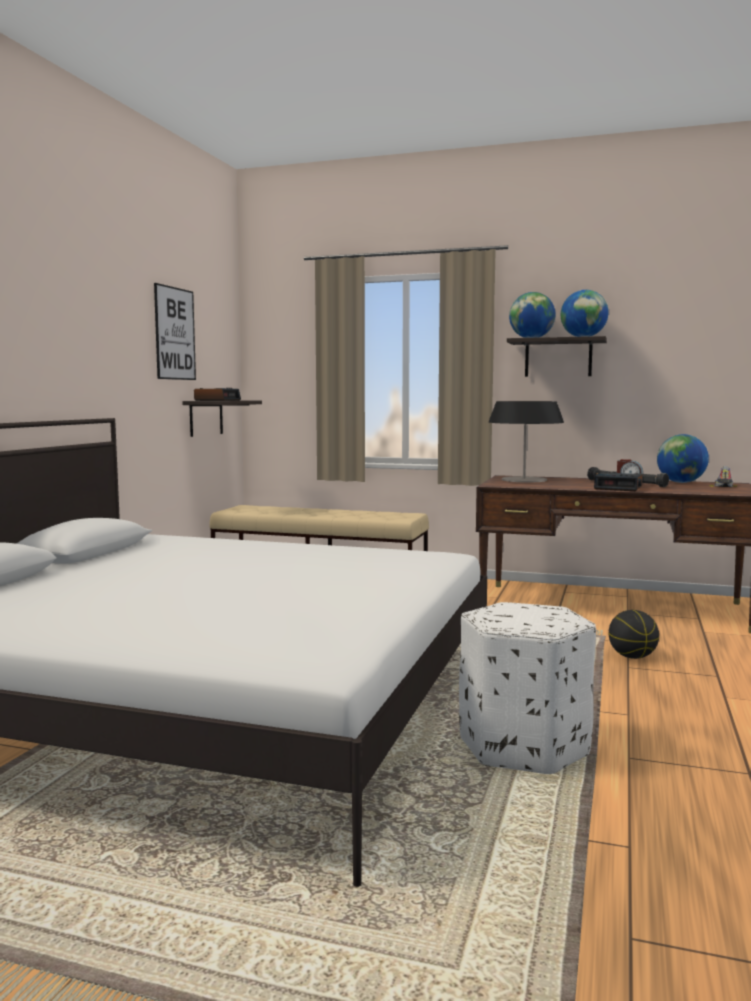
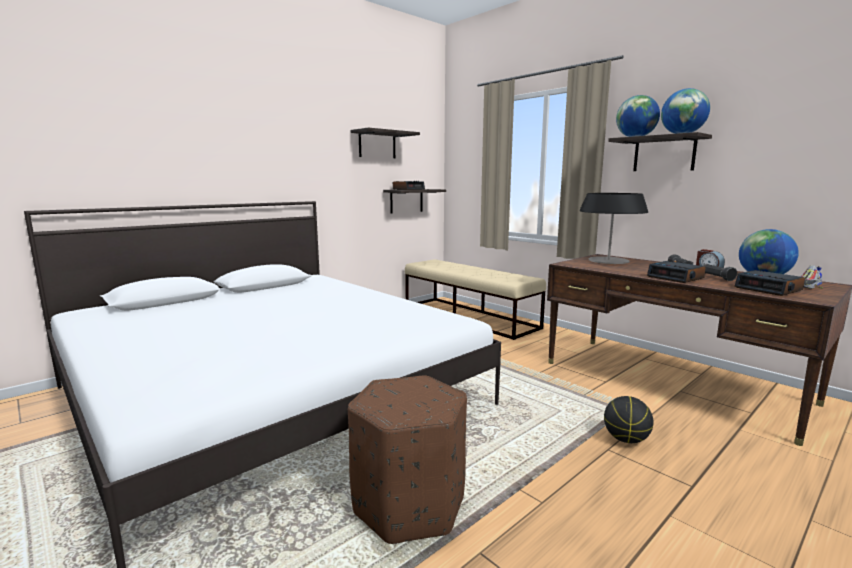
camera: 30 degrees right, 5 degrees up
picture [154,283,196,380] -> shelf [351,127,420,158]
white ottoman [459,602,596,774] -> brown ottoman [348,376,467,544]
none -> alarm clock [735,270,805,296]

